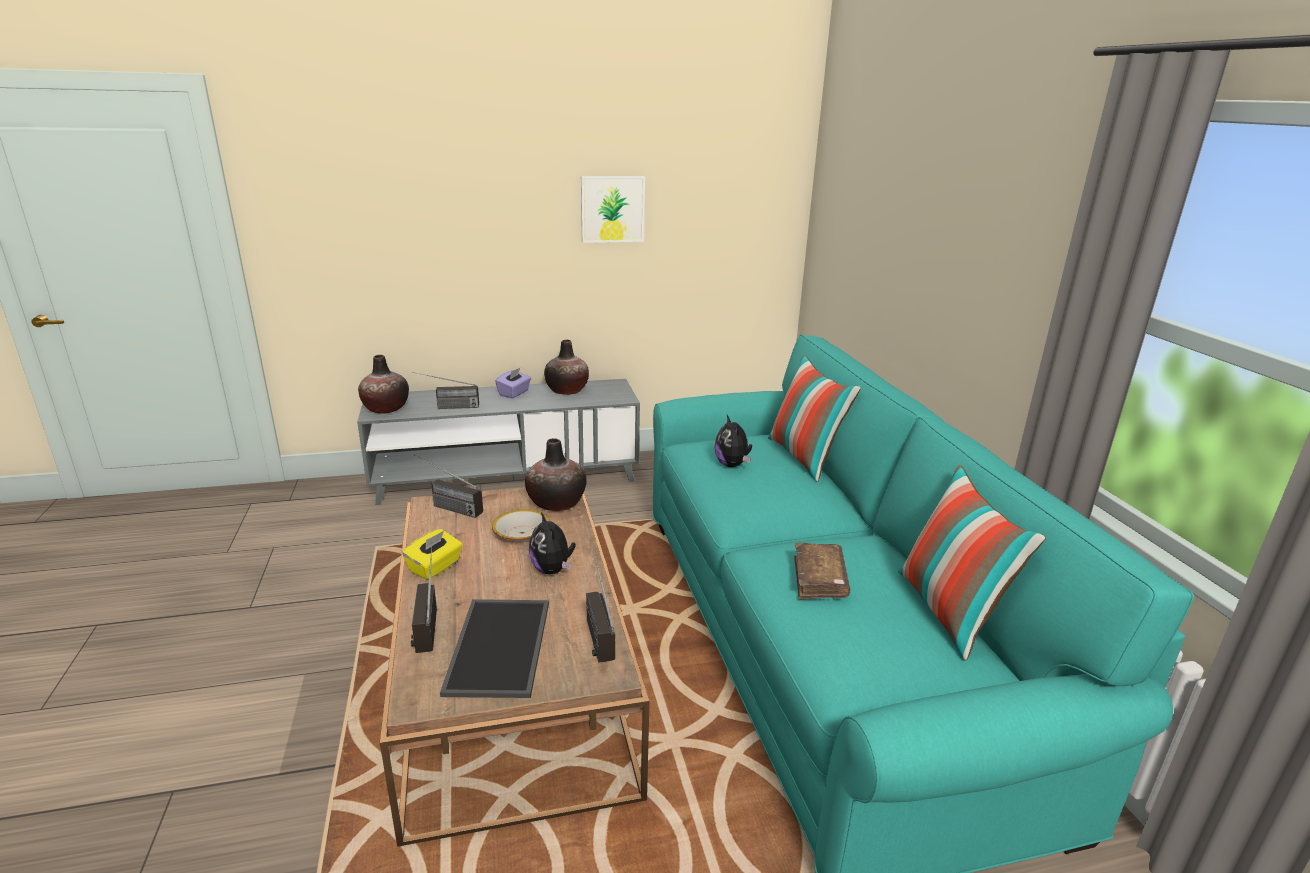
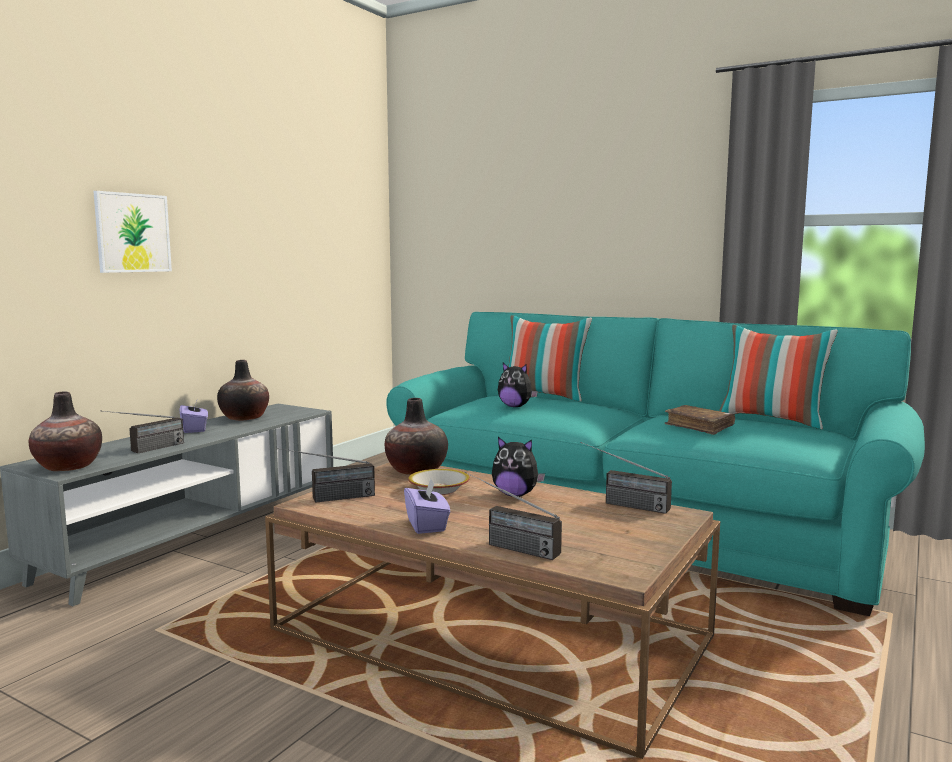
camera: 45 degrees left, 15 degrees down
yellow tissue box [402,529,462,580] -> purple tissue box [404,479,450,534]
tray [440,599,549,698] -> none
picture [581,176,645,243] -> picture moved to [93,191,172,273]

